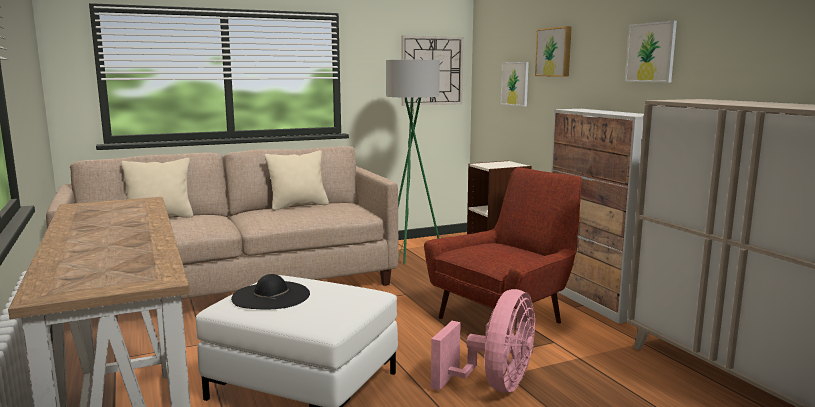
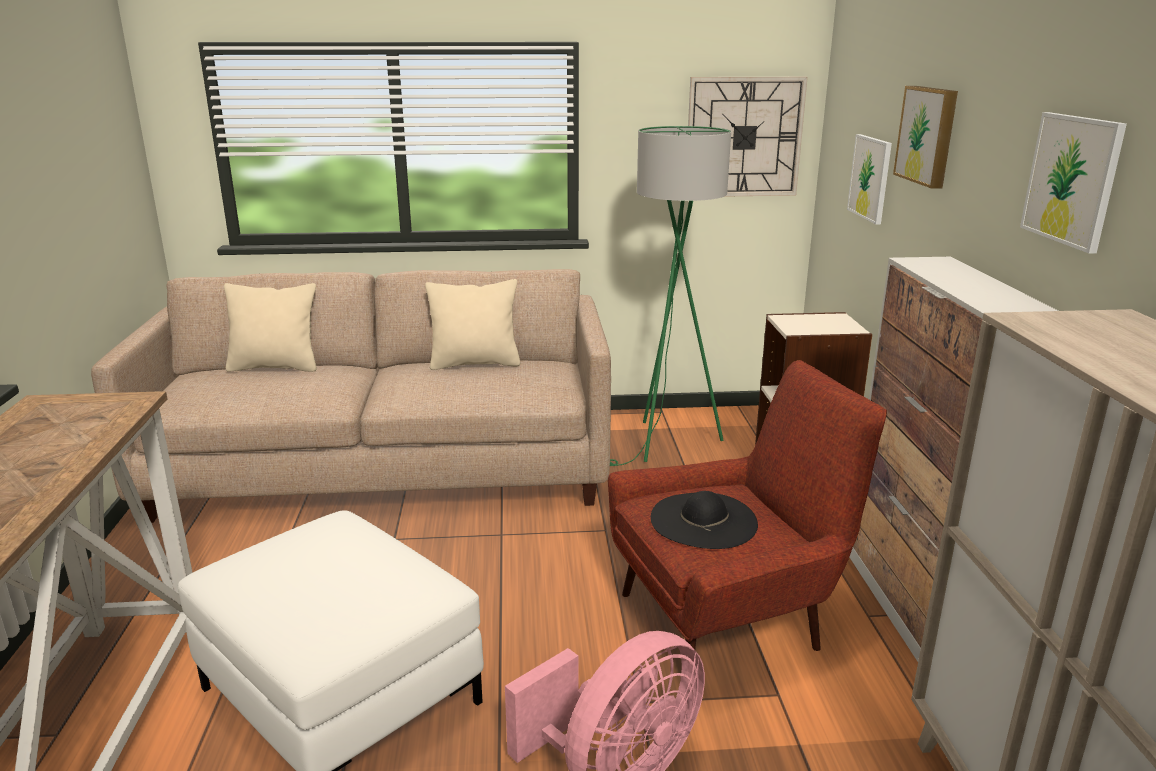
camera: 20 degrees right, 10 degrees up
black hat [231,274,310,309] -> black hat moved to [651,491,758,549]

